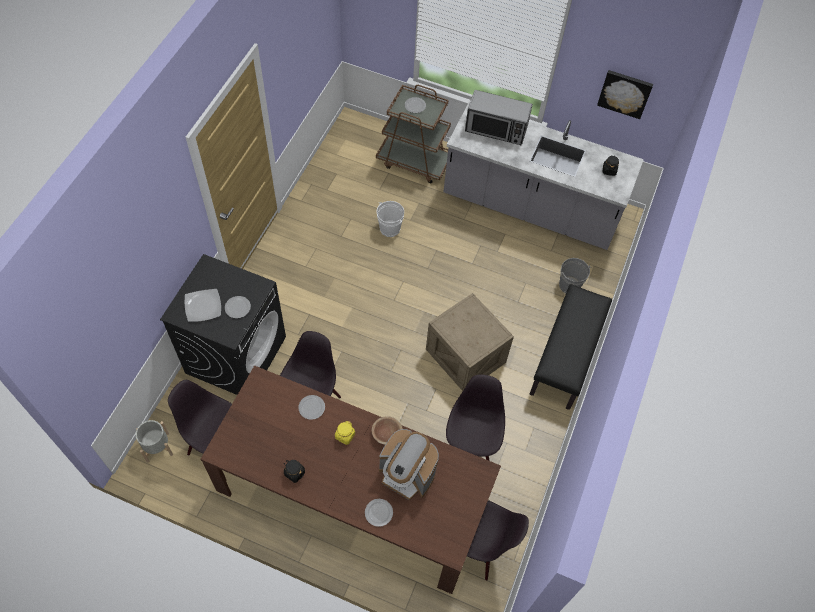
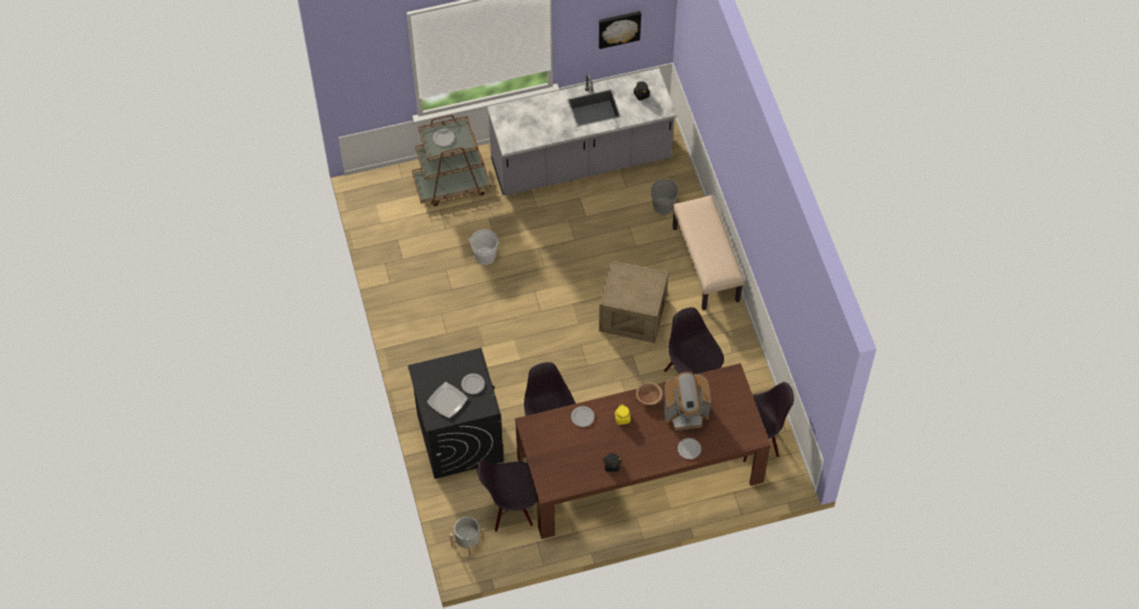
camera: 35 degrees left, 0 degrees up
microwave [465,90,533,145] -> none
black bench [530,284,612,410] -> beige bench [672,195,745,310]

